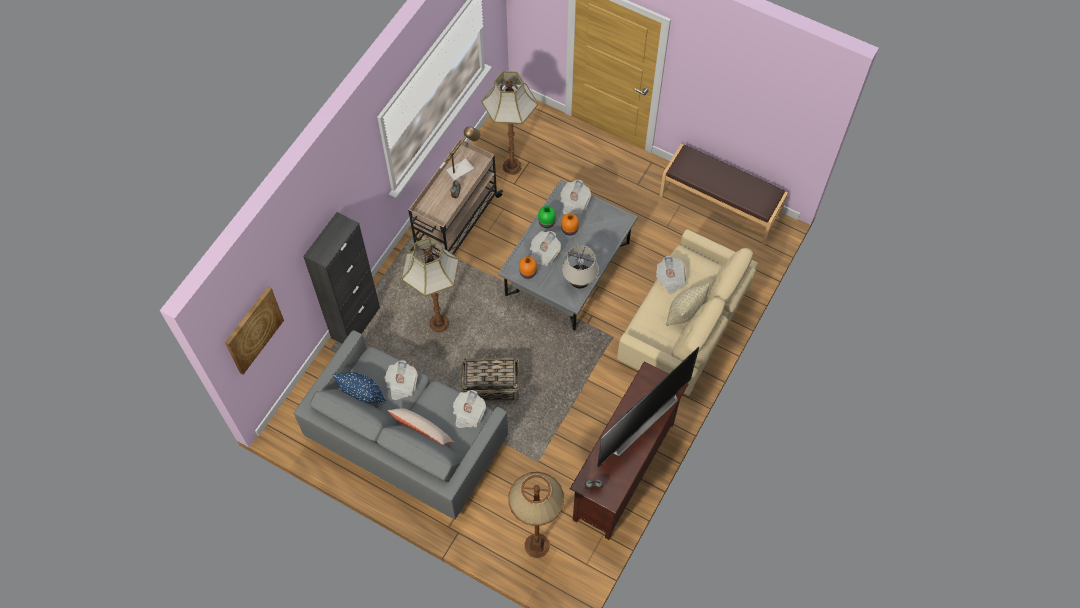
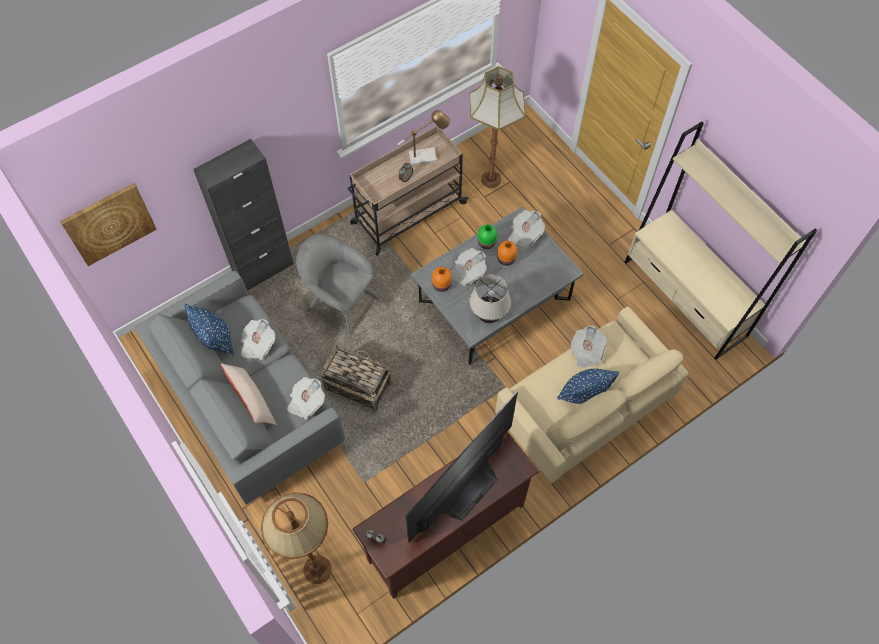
camera: 25 degrees right, 0 degrees up
floor lamp [401,237,459,333] -> grey armchair [296,234,380,337]
television [597,347,699,467] -> television turned 150 degrees clockwise [405,391,518,543]
brown bench [660,144,788,245] -> beige bookcase [625,122,817,360]
beige pillow [665,283,710,326] -> blue pillow [557,369,619,404]

